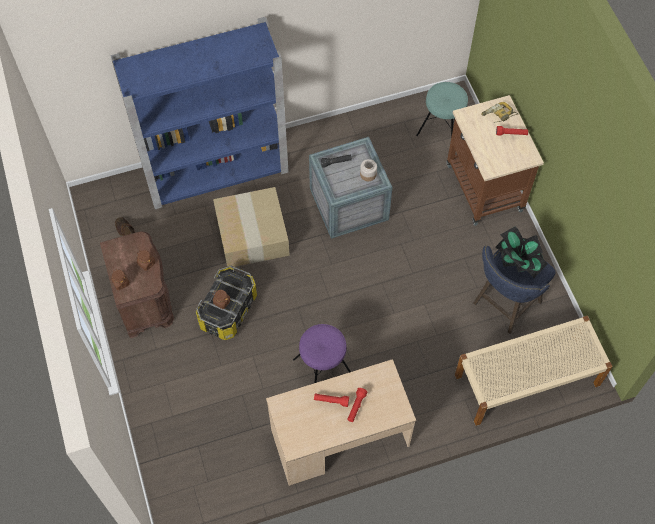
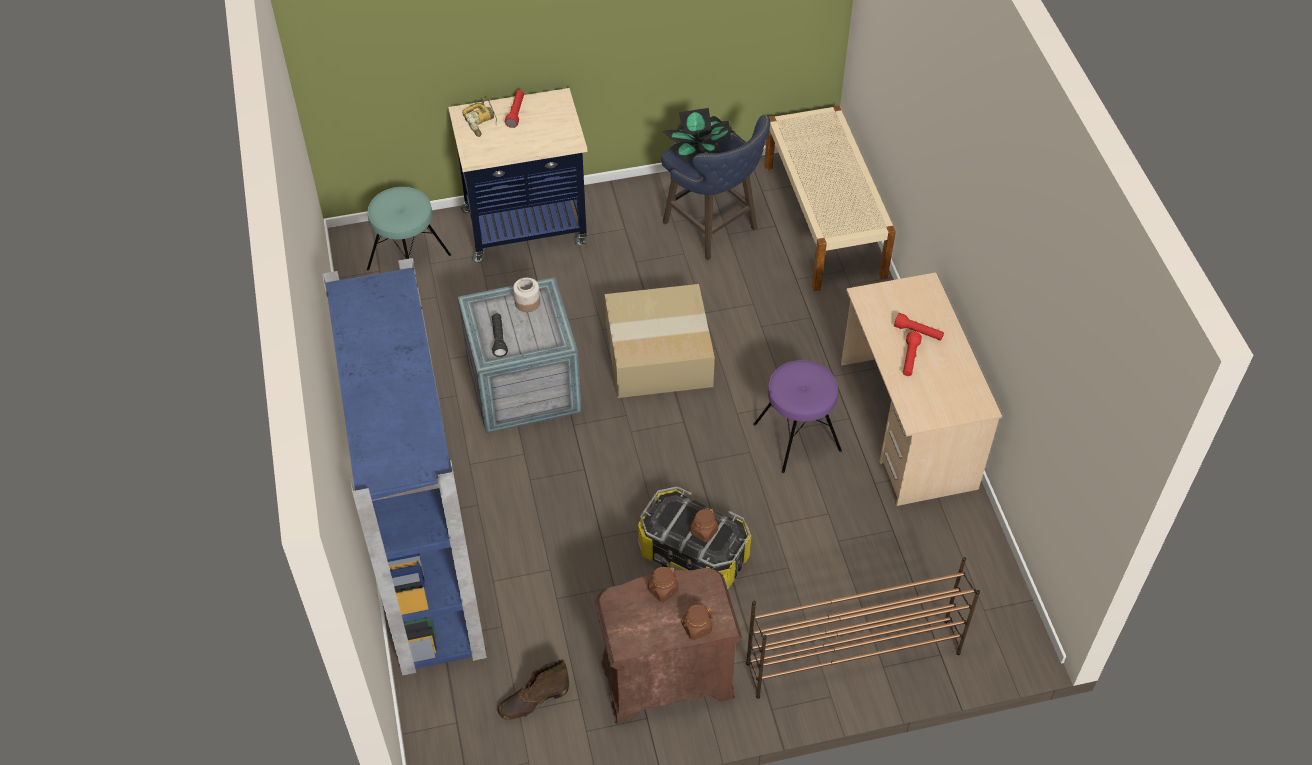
camera: 85 degrees left, 10 degrees down
cardboard box [213,187,290,268] -> cardboard box moved to [605,284,715,398]
brown cart [447,95,544,226] -> blue cart [448,88,587,264]
none -> brown shoe rack [746,557,980,699]

